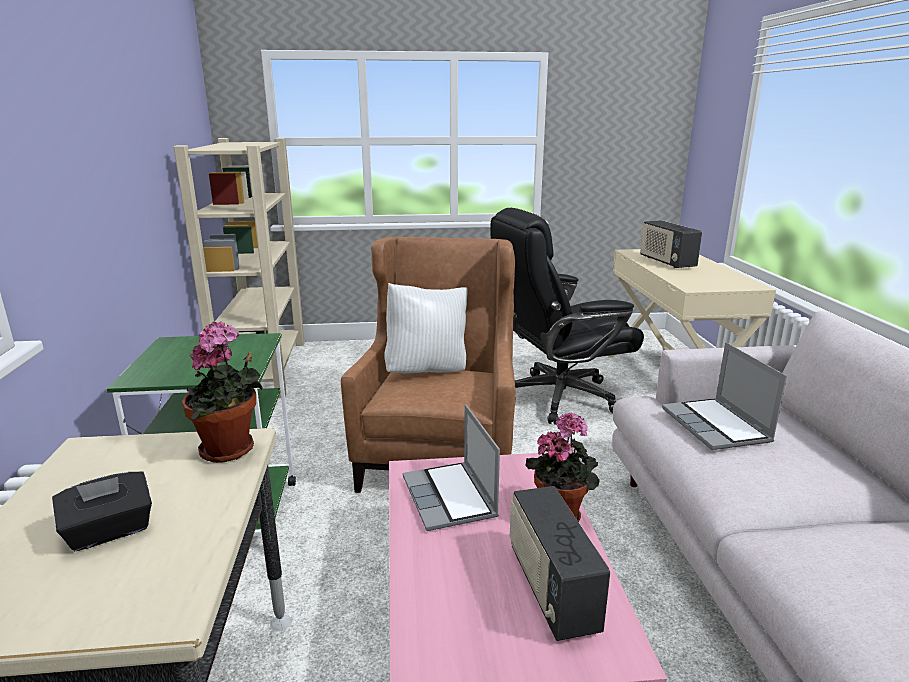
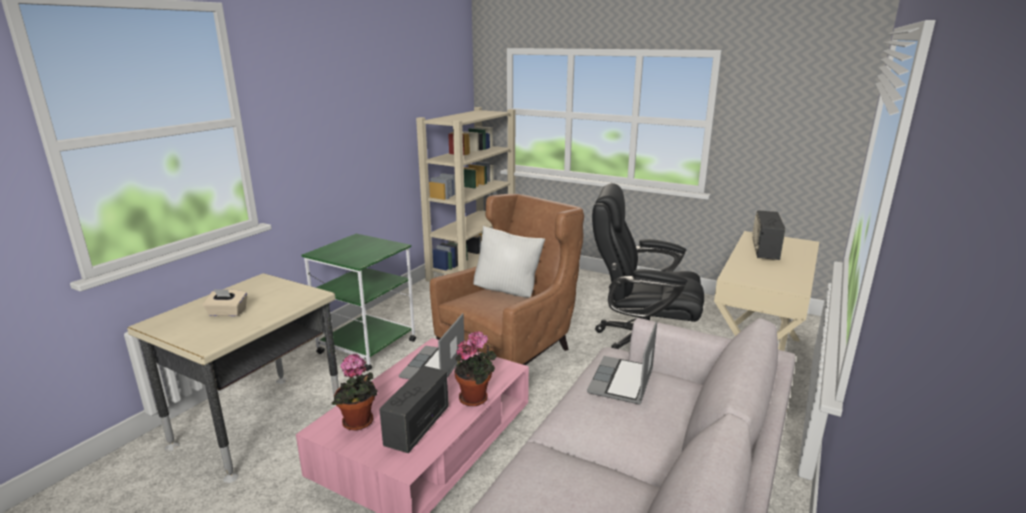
camera: 35 degrees right, 0 degrees up
black tissue box [52,472,152,551] -> beige tissue box [203,289,247,317]
potted plant [182,321,263,463] -> potted plant moved to [332,354,378,431]

